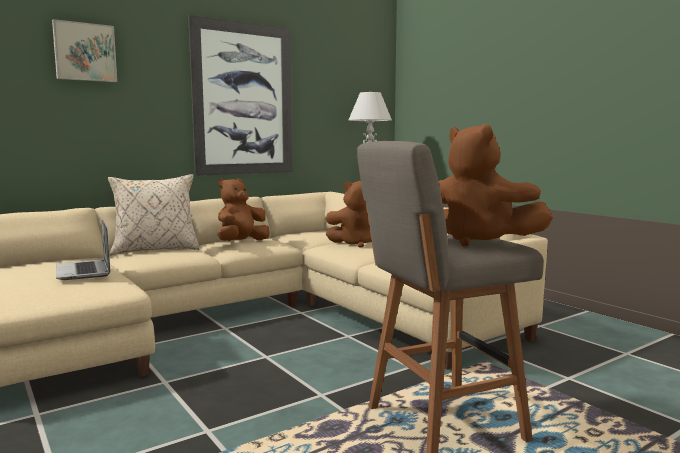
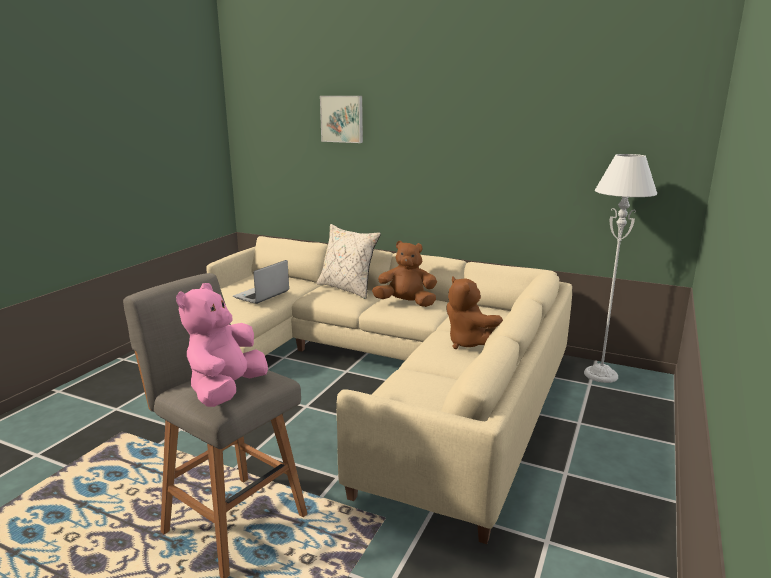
camera: 60 degrees right, 10 degrees up
picture [188,15,292,176] -> none
brown plush toy [439,123,553,247] -> pink plush toy [176,283,268,407]

